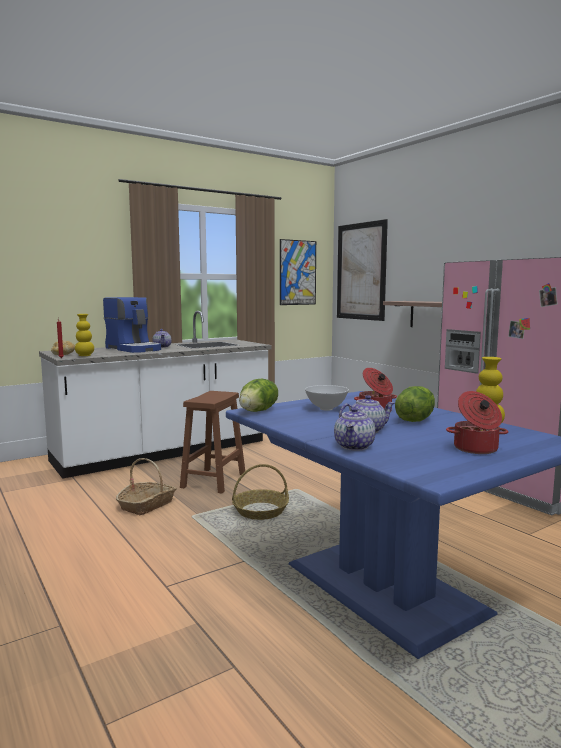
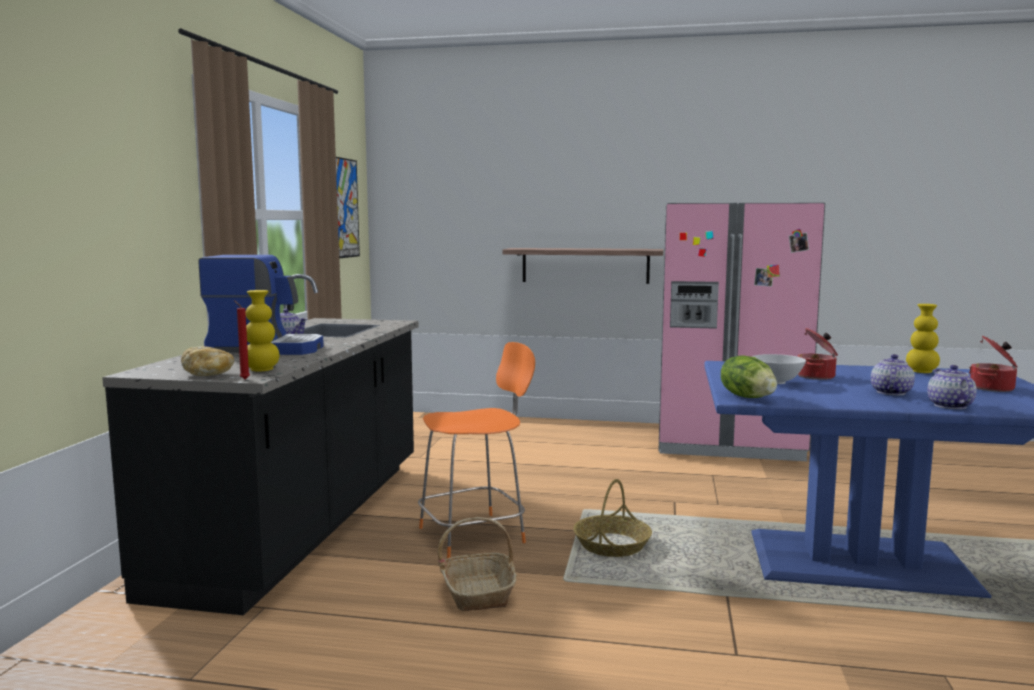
camera: 45 degrees left, 0 degrees up
white counter [39,311,271,479] -> black counter [102,274,418,615]
brown stool [180,391,245,494] -> orange chair [418,342,535,558]
teapot [334,407,375,451] -> teapot turned 150 degrees counterclockwise [927,365,977,409]
picture [337,219,388,321] -> none
lettuce [395,386,435,422] -> none

